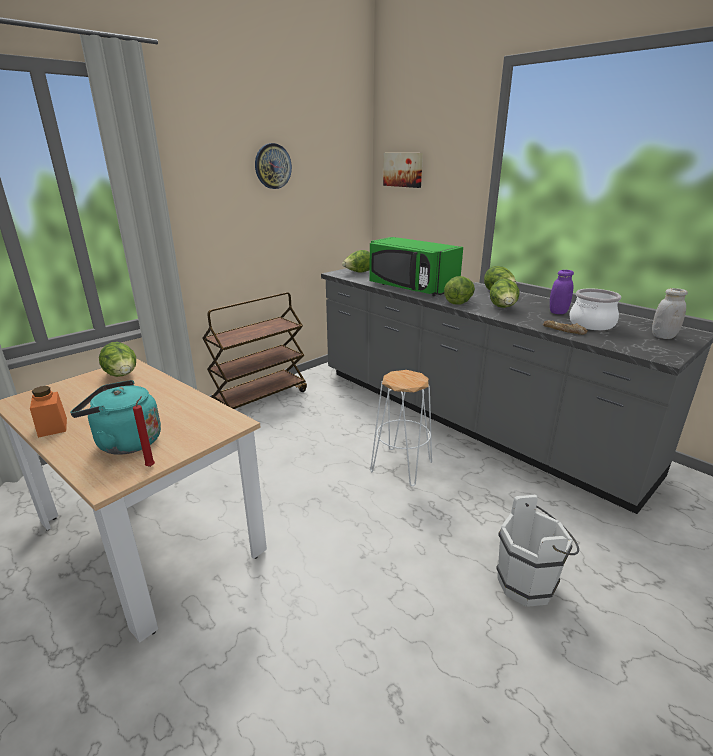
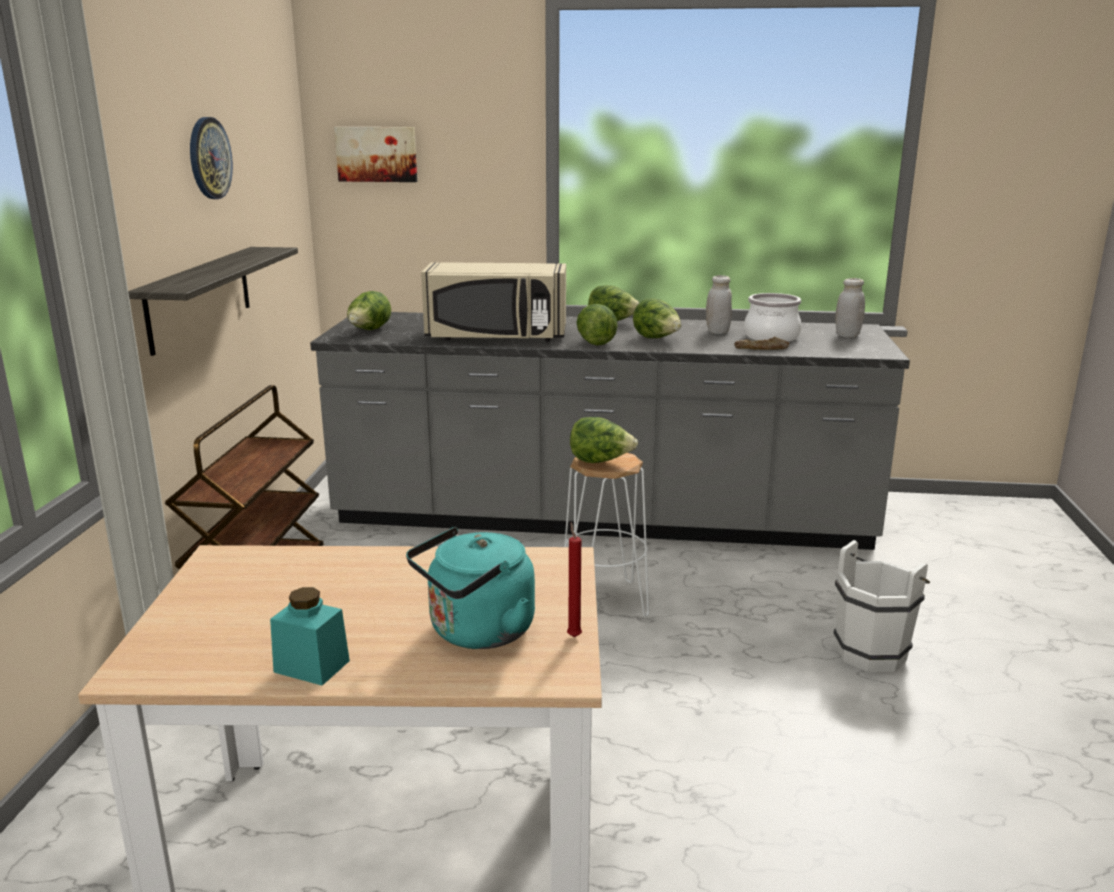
camera: 40 degrees left, 5 degrees down
orange jar [30,386,67,438] -> turquoise jar [270,587,350,686]
lettuce [99,342,136,377] -> lettuce moved to [570,417,638,463]
green microwave [369,237,463,296] -> beige microwave [421,262,566,341]
purple jar [550,270,574,314] -> white jar [706,275,732,334]
none -> shelf [128,247,298,356]

